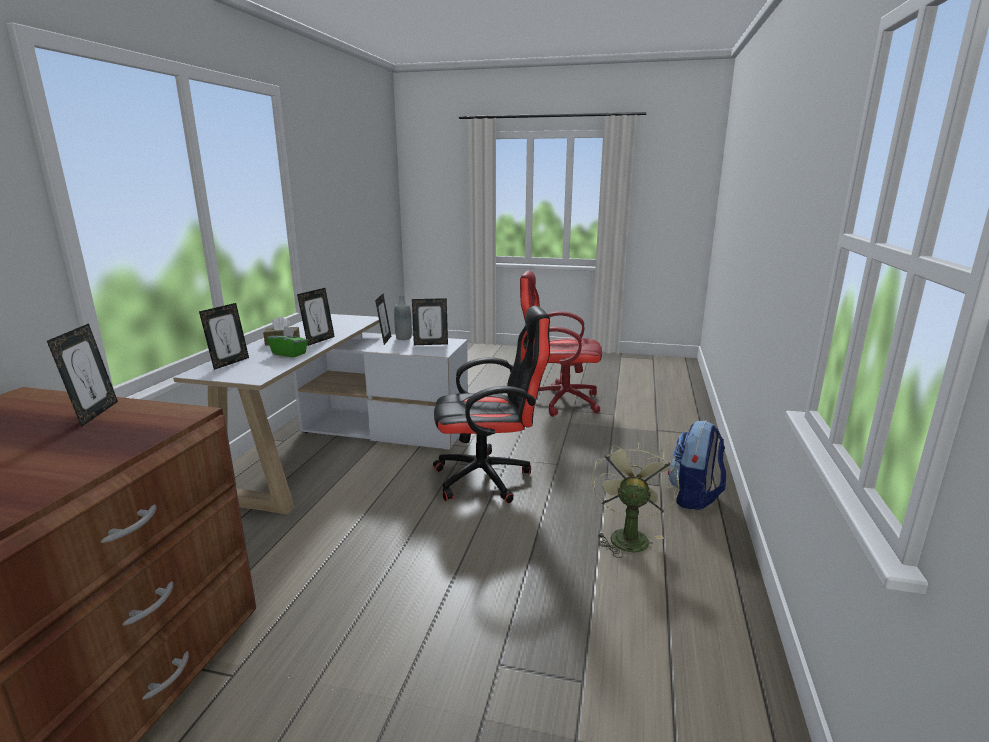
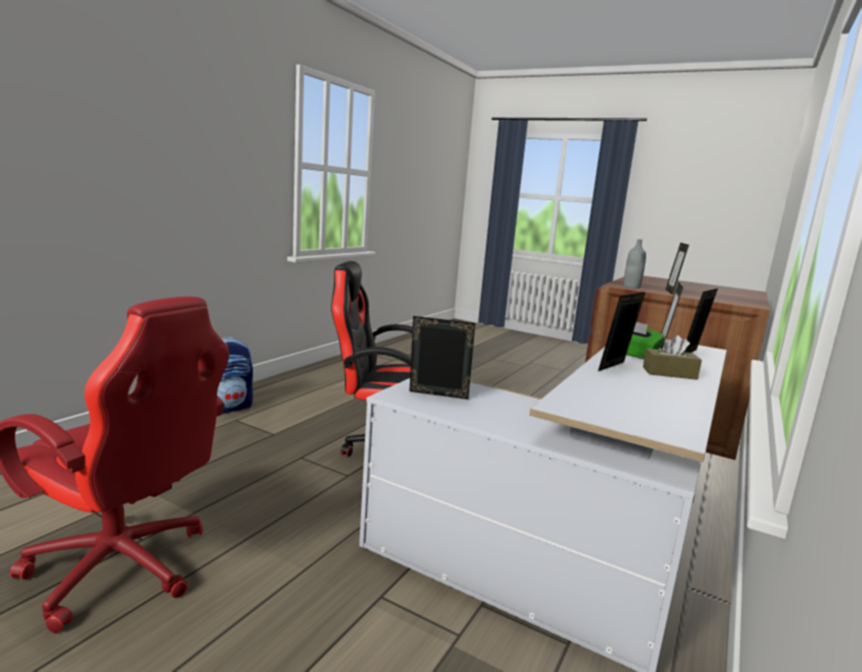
camera: 165 degrees left, 5 degrees down
picture frame [375,294,391,345] -> picture frame moved to [661,281,683,350]
grey bottle [394,295,412,340] -> grey bottle moved to [624,239,646,288]
green fan [591,441,679,558] -> none

